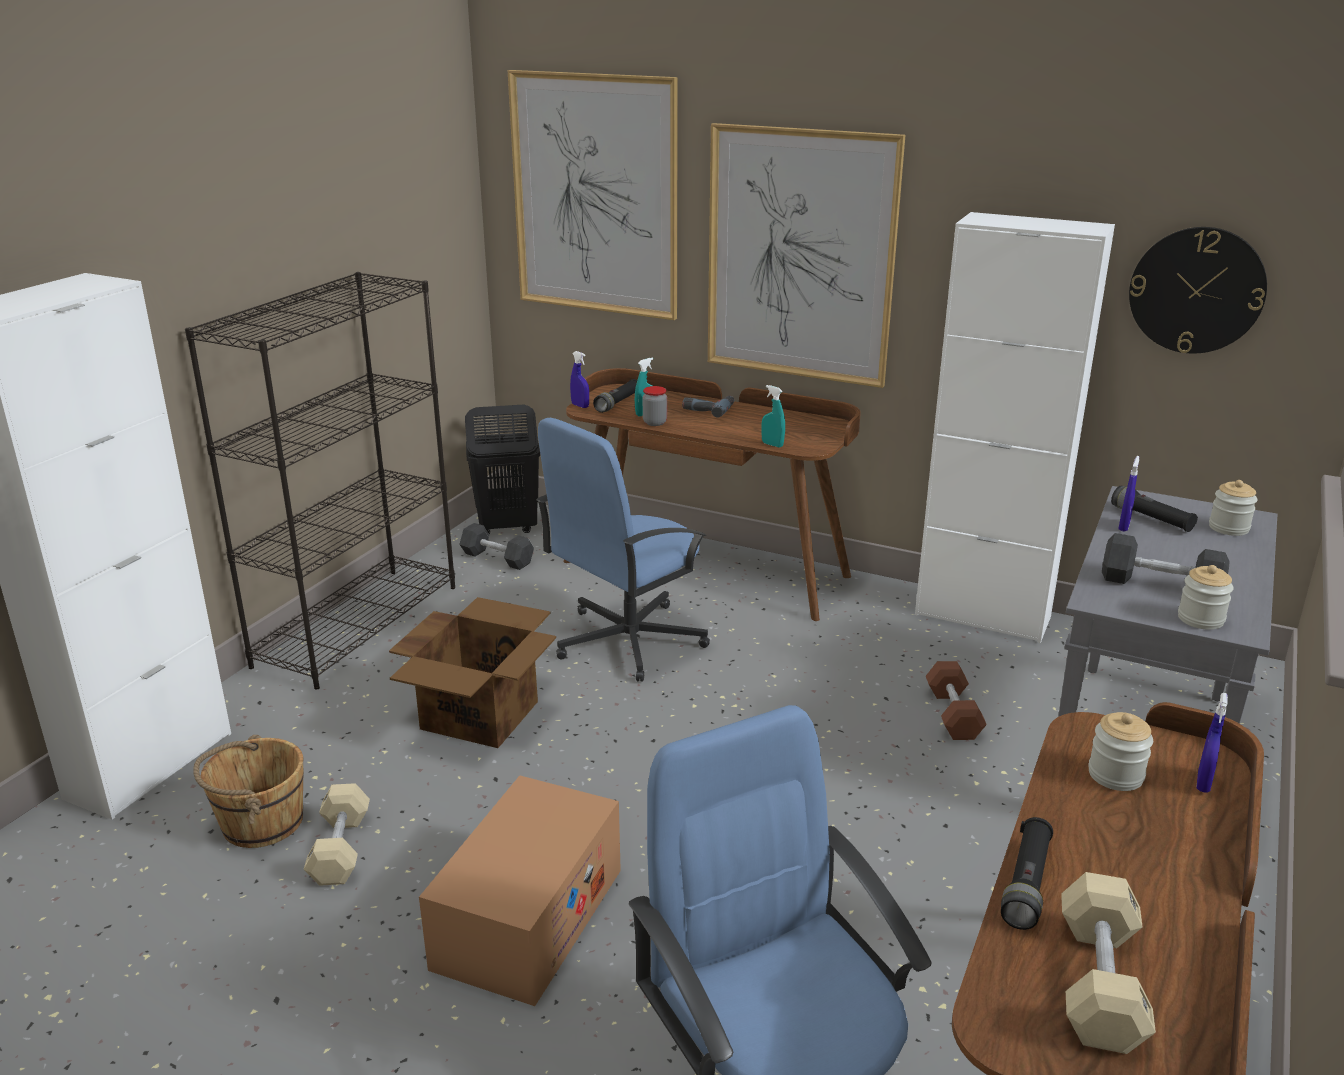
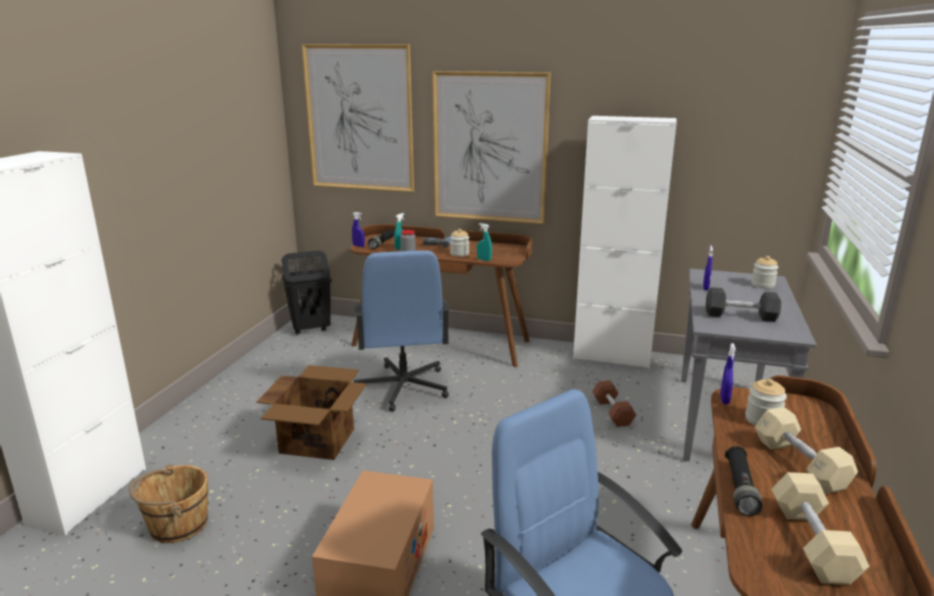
camera: 10 degrees left, 5 degrees down
black bookcase [185,272,455,690] -> none
beige dumbbell [304,783,370,886] -> beige dumbbell moved to [755,407,858,494]
black dumbbell [459,523,534,570] -> none
blue office chair [536,418,710,682] -> blue office chair turned 45 degrees counterclockwise [354,250,450,412]
black flashlight [1111,486,1198,532] -> none
wall clock [1129,227,1267,353] -> none
jar [1178,565,1234,630] -> jar moved to [450,229,469,257]
blue spray bottle [1196,693,1228,793] -> blue spray bottle moved to [720,343,736,404]

